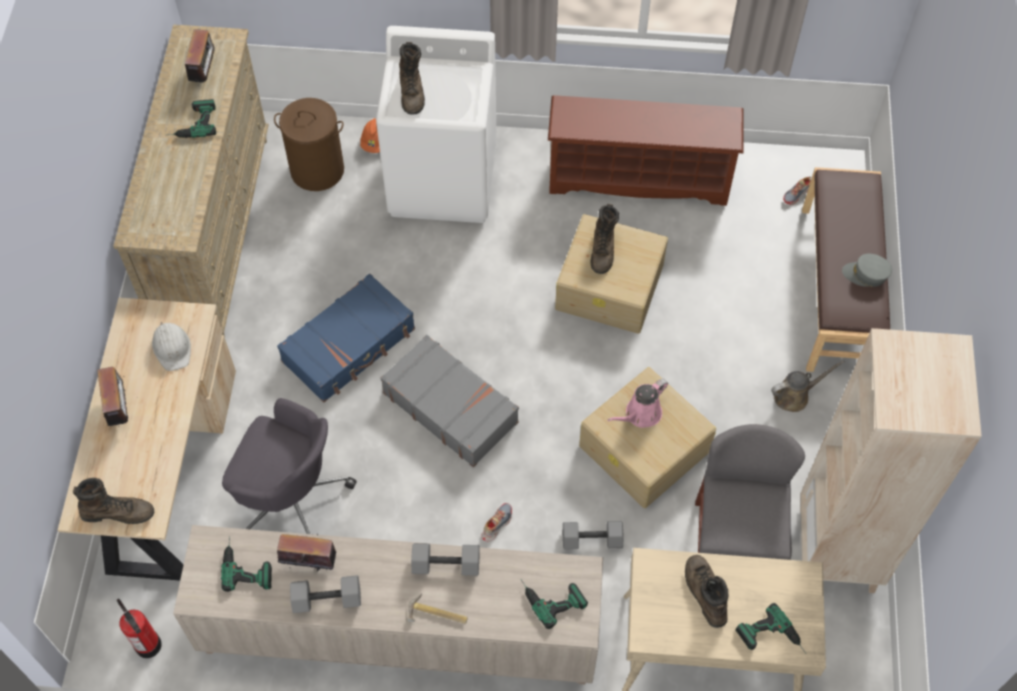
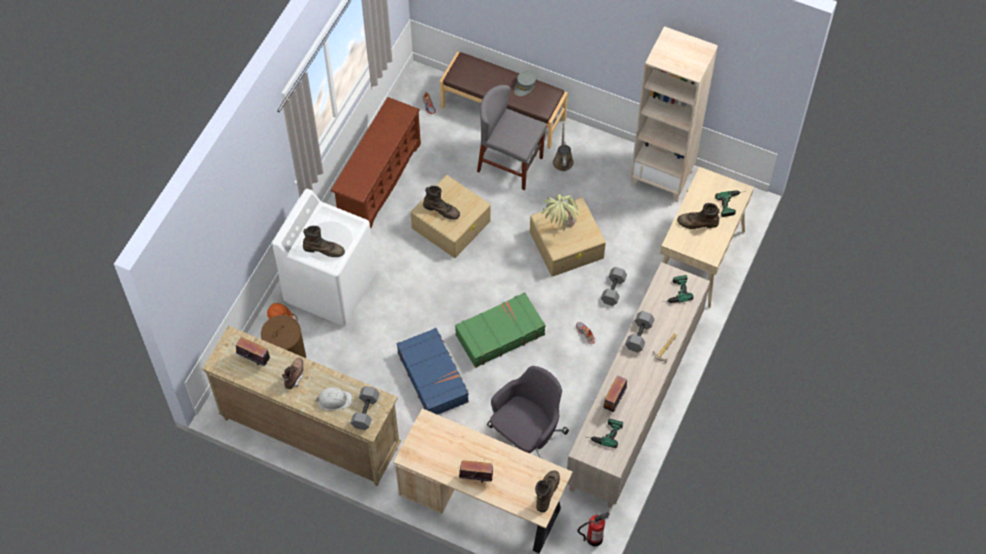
camera: 70 degrees left, 0 degrees up
white hard hat [152,322,191,371] -> white hard hat moved to [316,387,352,411]
power drill [167,99,216,138] -> brown boot [282,358,304,389]
grey dumbbell [290,575,361,613] -> grey dumbbell moved to [351,386,380,430]
grey suitcase [380,335,519,467] -> green suitcase [455,292,546,368]
pink watering can [607,379,668,428] -> potted plant [541,194,581,230]
grey chair [695,424,805,560] -> grey chair moved to [477,85,547,190]

